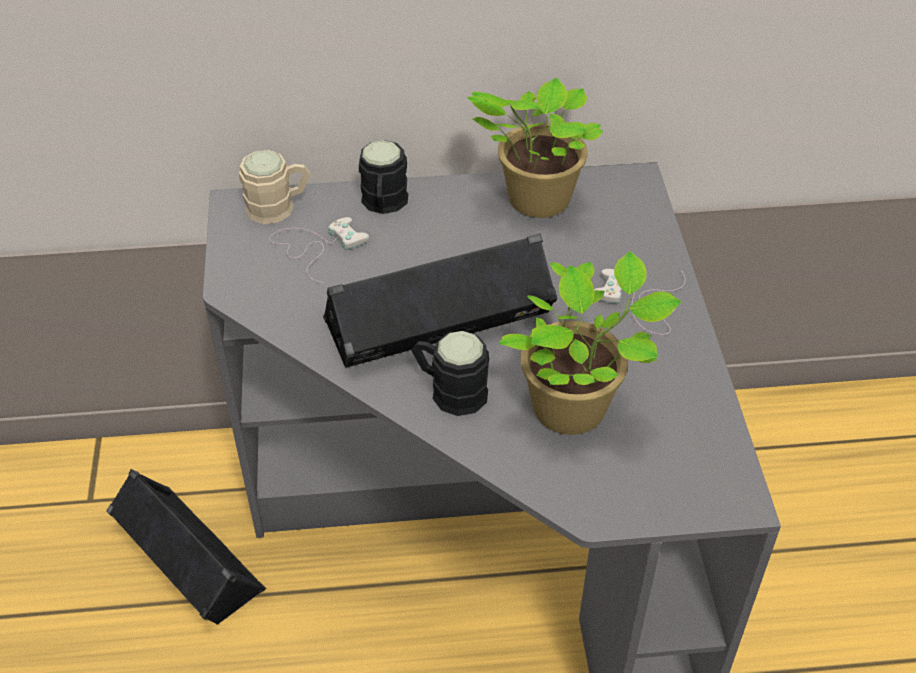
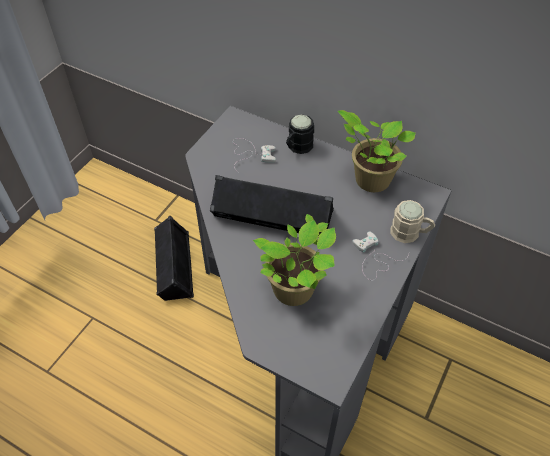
camera: 35 degrees right, 5 degrees up
beige mug [239,150,310,224] -> beige mug moved to [391,200,435,243]
black mug [411,331,489,416] -> none

